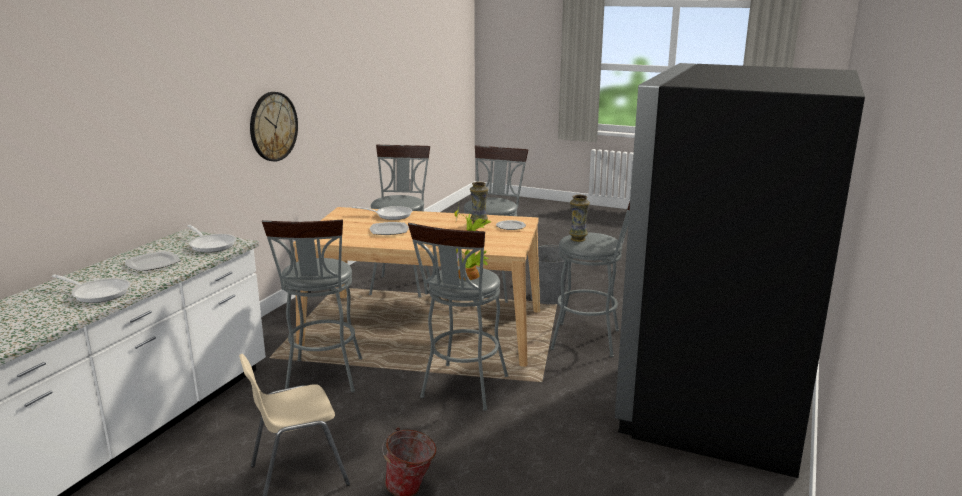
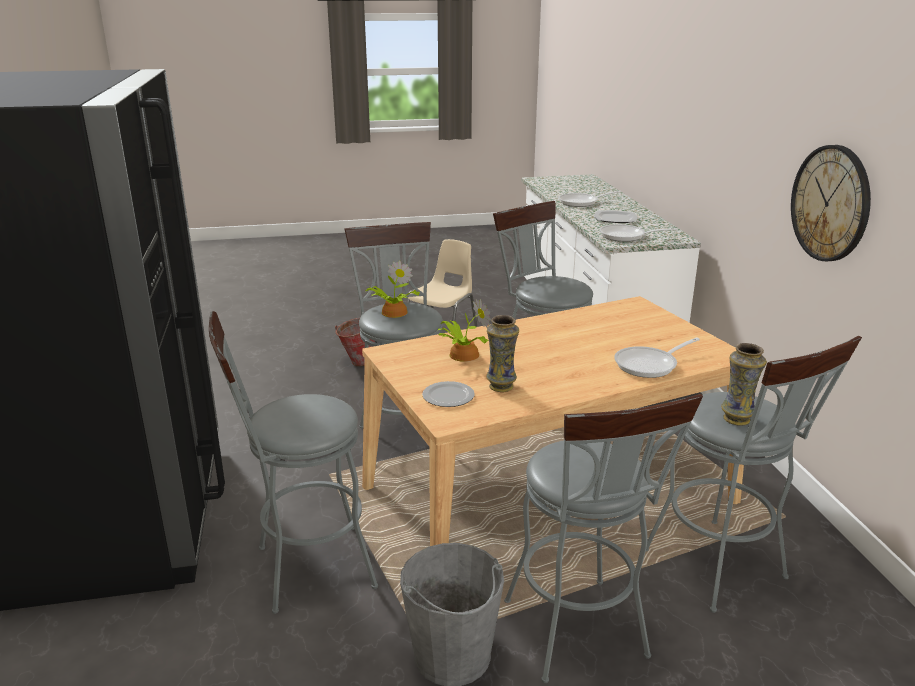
camera: 145 degrees right, 5 degrees up
plate [370,222,409,235] -> none
vase [569,195,590,242] -> vase moved to [721,343,767,426]

